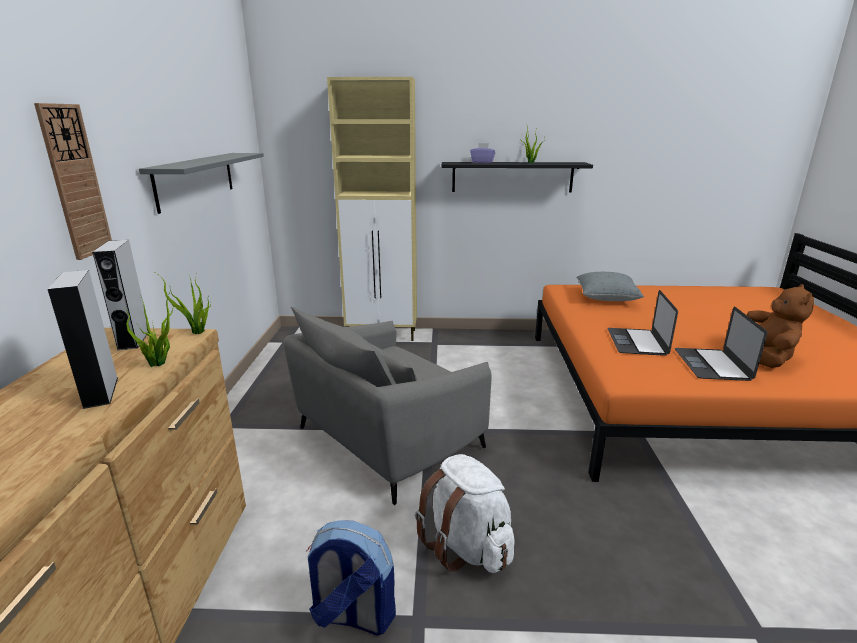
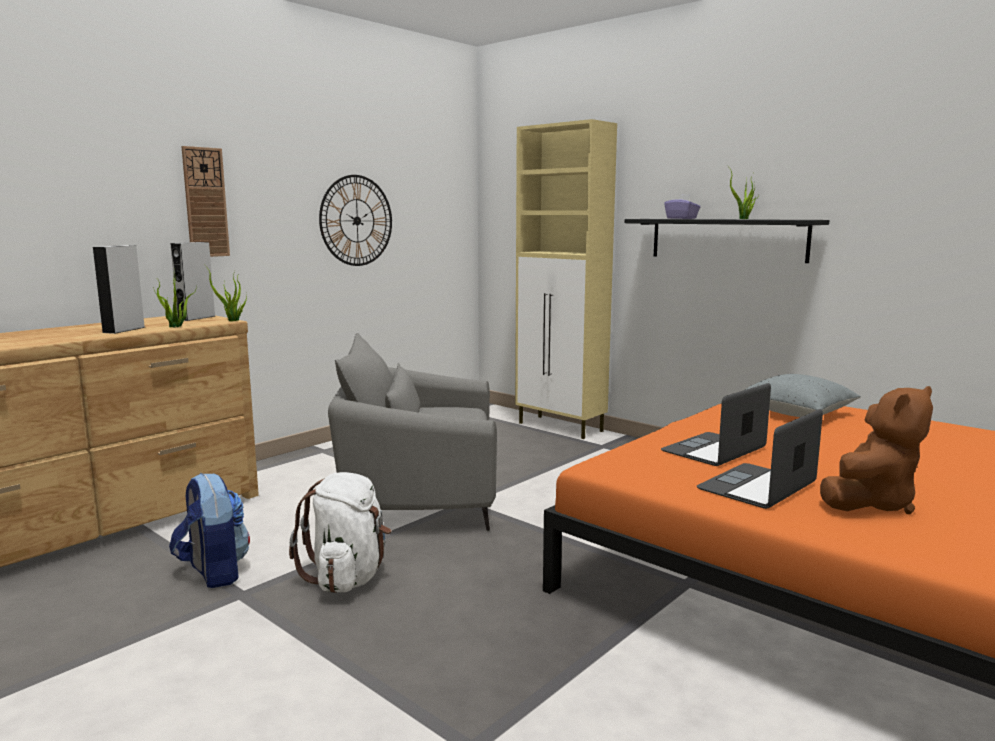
camera: 40 degrees right, 10 degrees down
grey shelf [139,153,264,214] -> wall clock [319,175,392,266]

